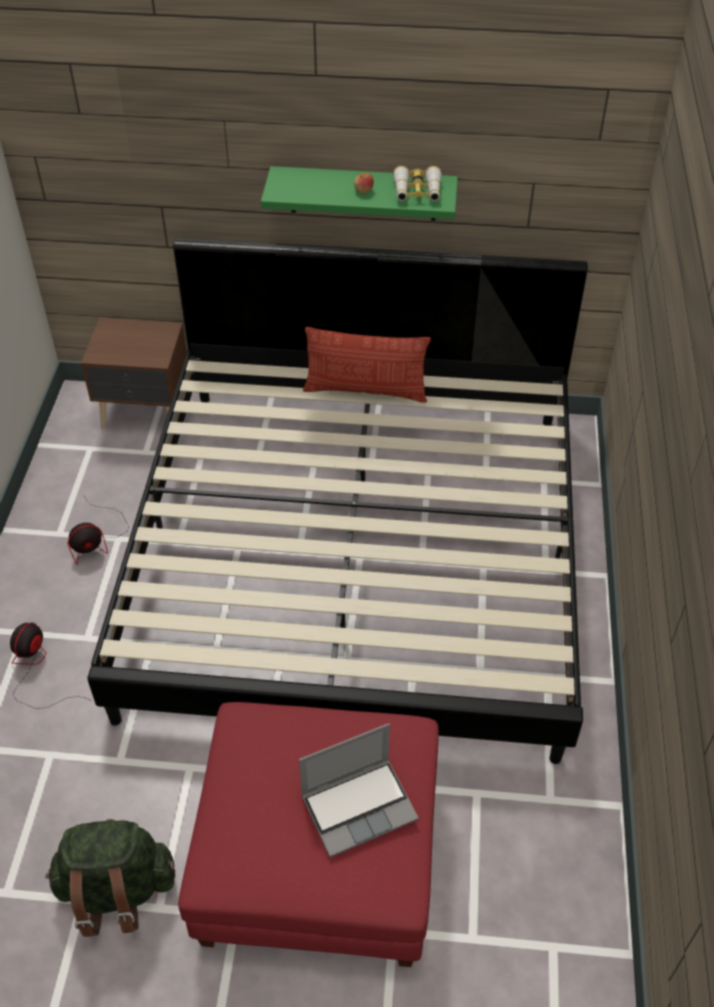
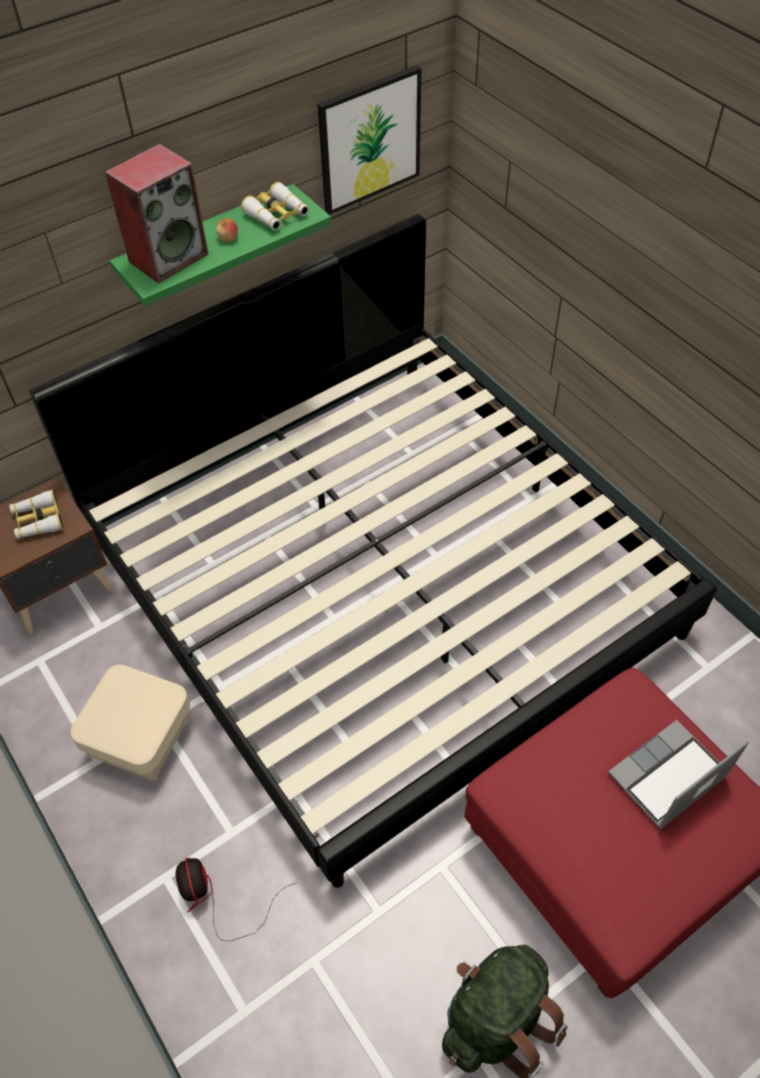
camera: 40 degrees left, 5 degrees up
fan [67,496,128,565] -> beige ottoman [70,665,191,780]
laptop [299,723,419,857] -> laptop turned 150 degrees counterclockwise [608,720,749,829]
pillow [303,327,431,403] -> none
none -> binoculars [9,489,64,539]
none -> speaker [105,144,208,283]
none -> picture [317,65,421,215]

